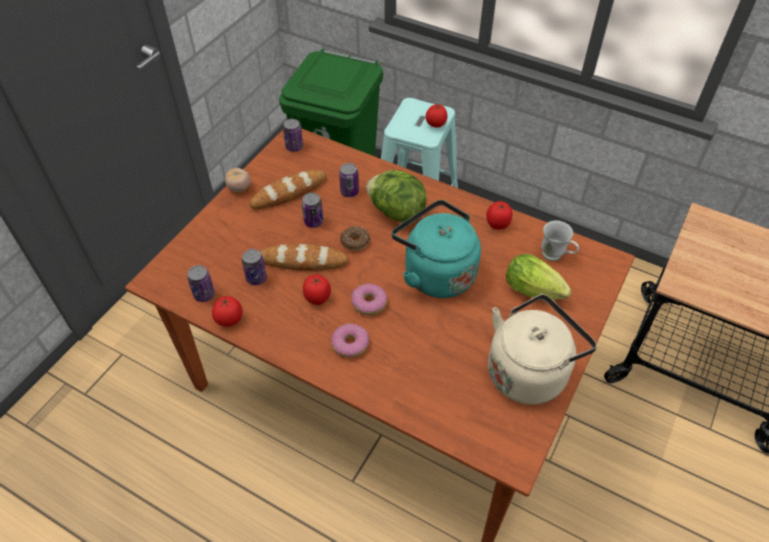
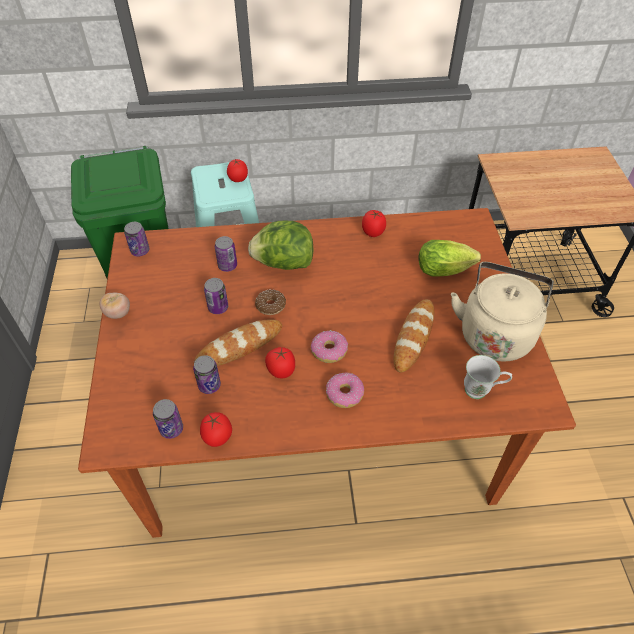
camera: 35 degrees left, 0 degrees up
bread [249,170,326,209] -> bread moved to [394,299,434,372]
turquoise kettle [392,200,481,298] -> none
white mug [541,220,579,261] -> white mug moved to [464,355,512,399]

